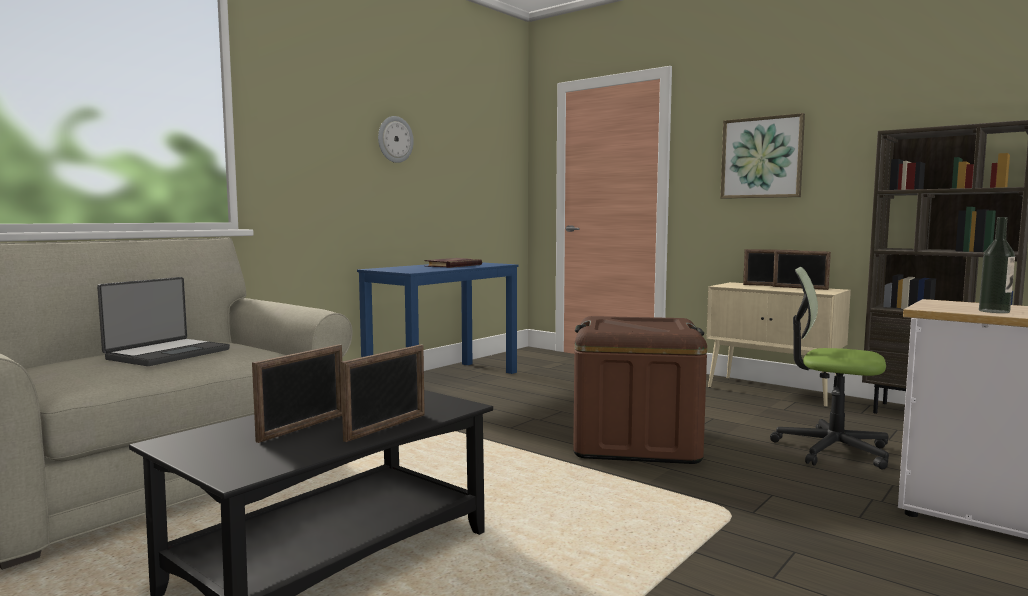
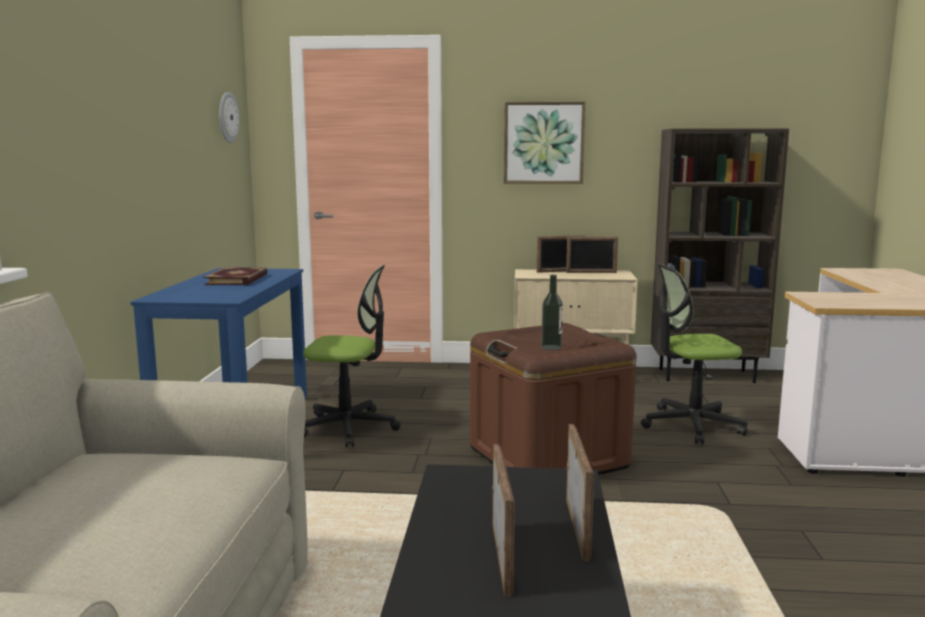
camera: 35 degrees left, 5 degrees up
laptop [97,277,230,366] -> none
wall clock [378,116,414,163] -> wall clock moved to [219,92,239,143]
bottle [979,217,1015,313] -> bottle moved to [541,274,563,350]
none -> office chair [304,265,401,447]

